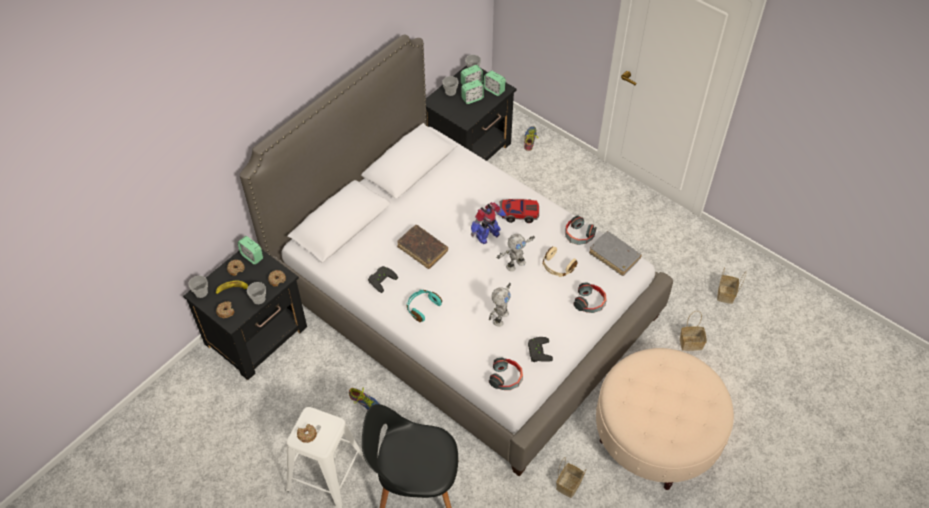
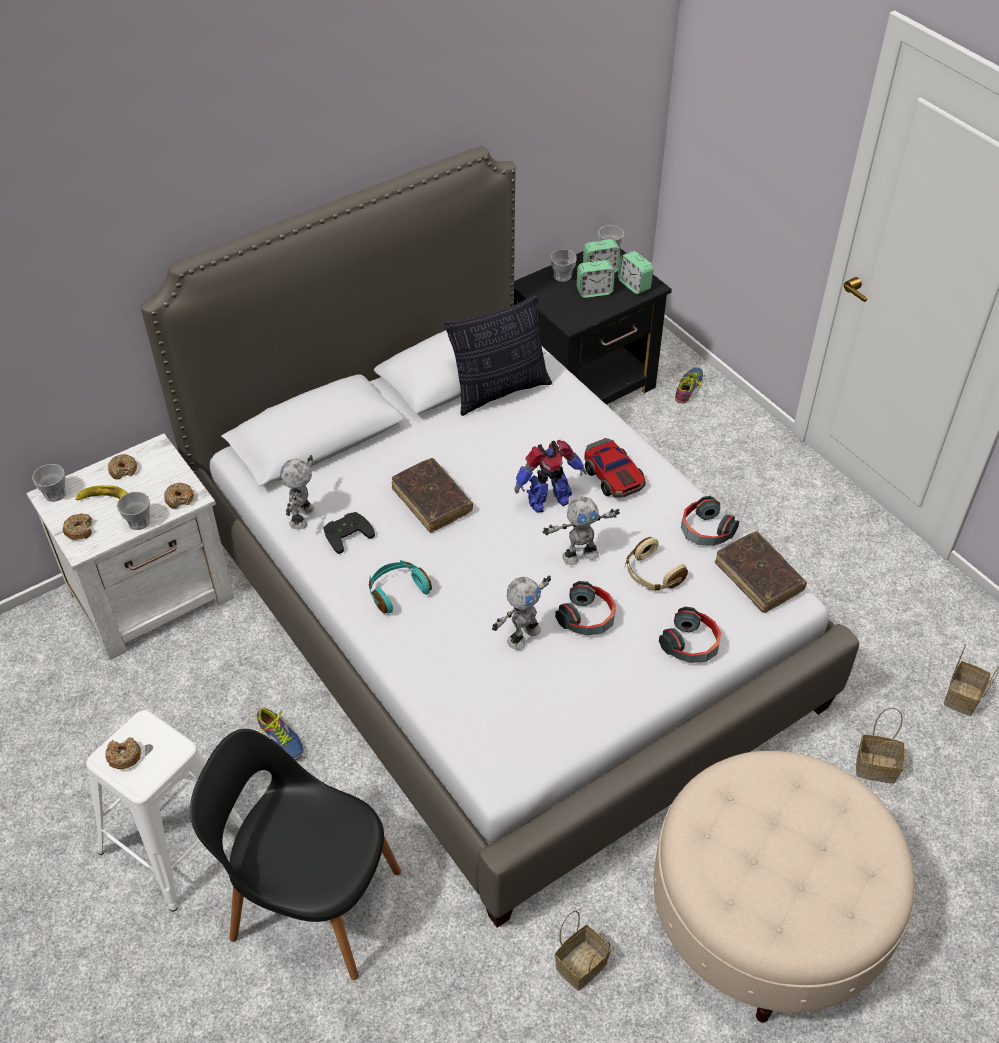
camera: 15 degrees right, 5 degrees down
black nightstand [183,250,307,380] -> white nightstand [27,434,234,660]
alarm clock [237,236,263,265] -> none
headphones [489,357,523,390] -> headphones moved to [555,581,616,636]
toy car [499,199,539,223] -> toy car turned 45 degrees clockwise [584,438,646,498]
black game controller [528,337,553,362] -> none
grey book [589,231,642,276] -> brown book [715,531,807,613]
none -> toy robot [280,455,314,530]
none -> pillow [444,294,552,416]

